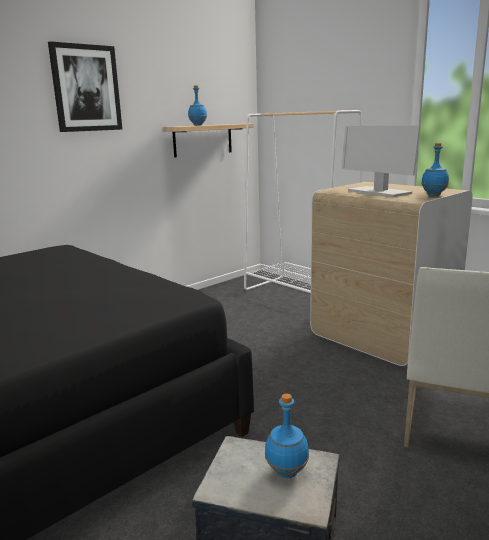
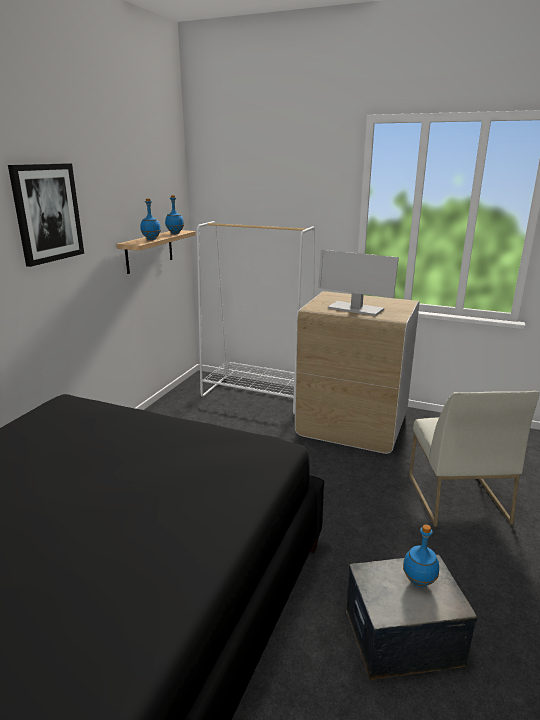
camera: 25 degrees left, 5 degrees up
blue bottle [421,143,449,196] -> blue bottle moved to [165,195,184,234]

